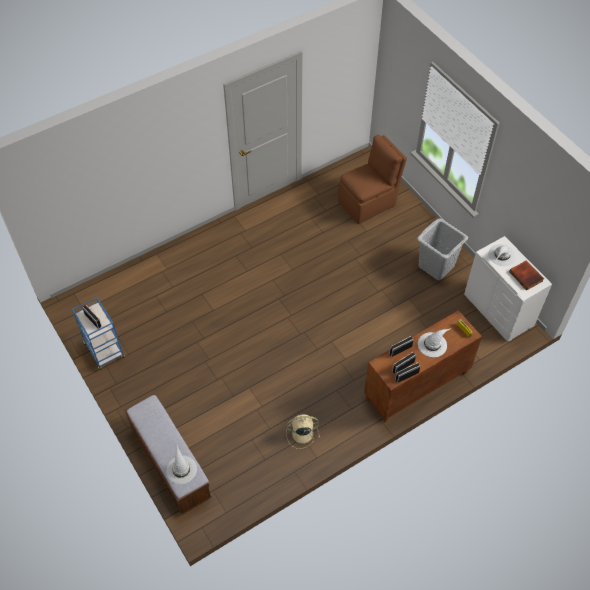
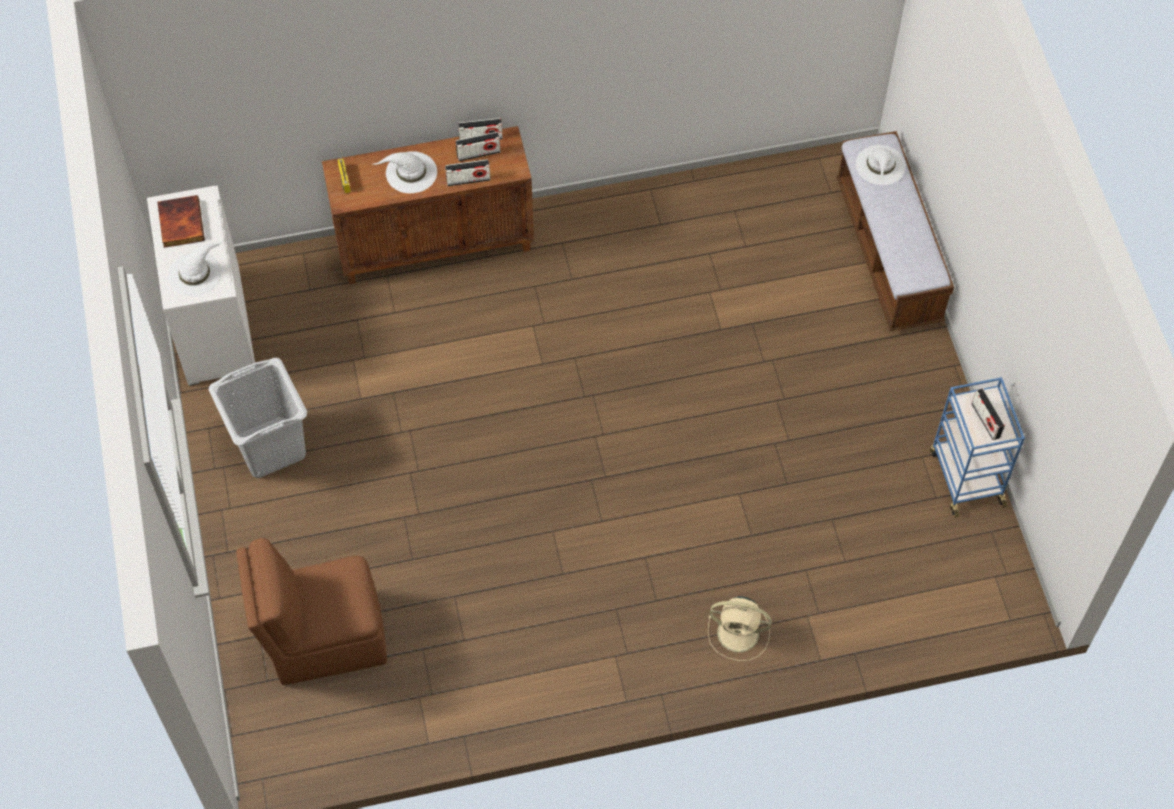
camera: 160 degrees left, 5 degrees up
beige fan [286,414,320,449] -> beige fan moved to [708,596,772,661]

